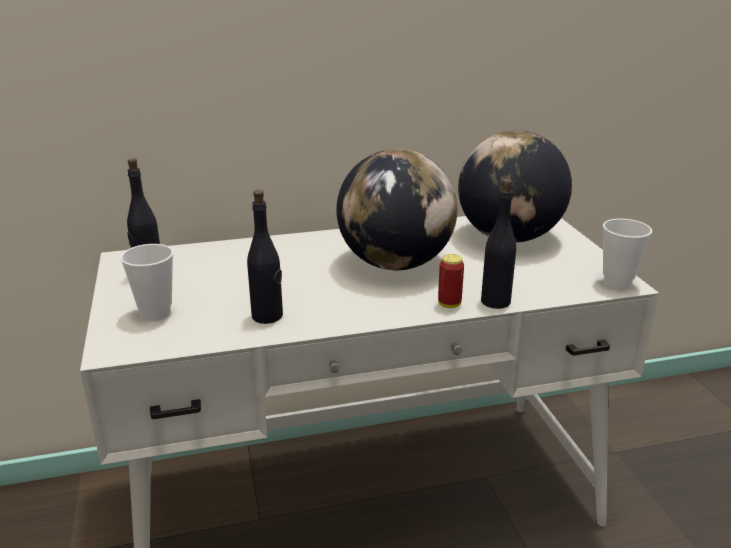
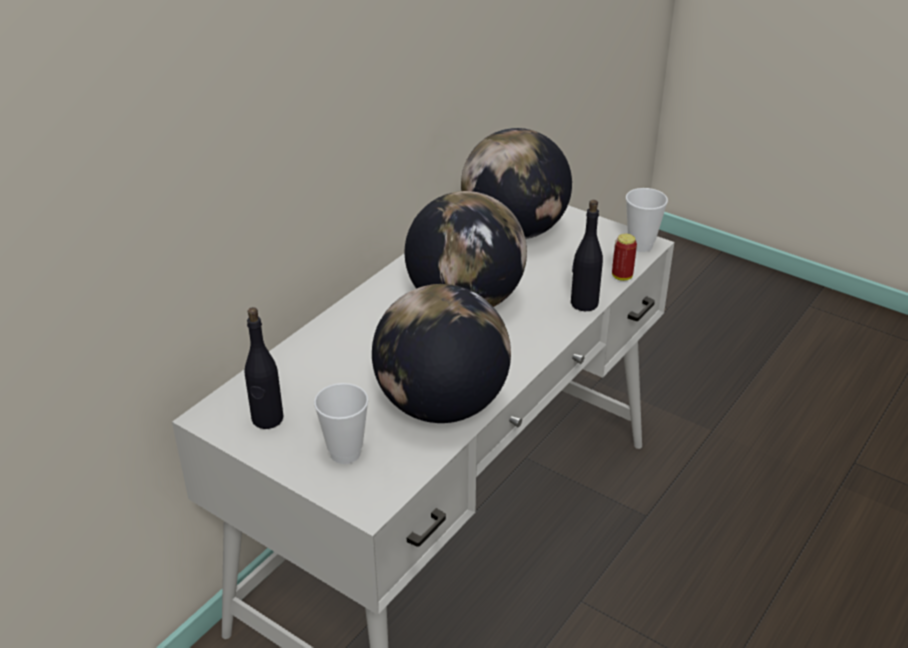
camera: 40 degrees left, 10 degrees up
black bottle [247,190,283,324] -> globe [372,284,511,423]
can [438,254,464,308] -> can moved to [612,234,637,281]

